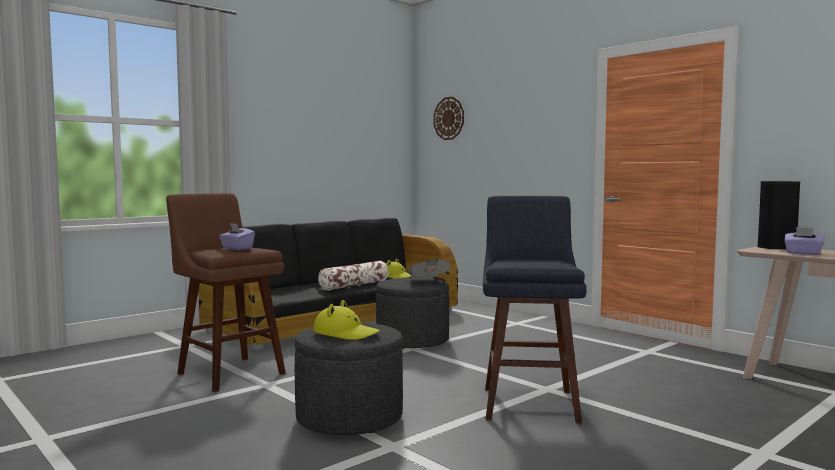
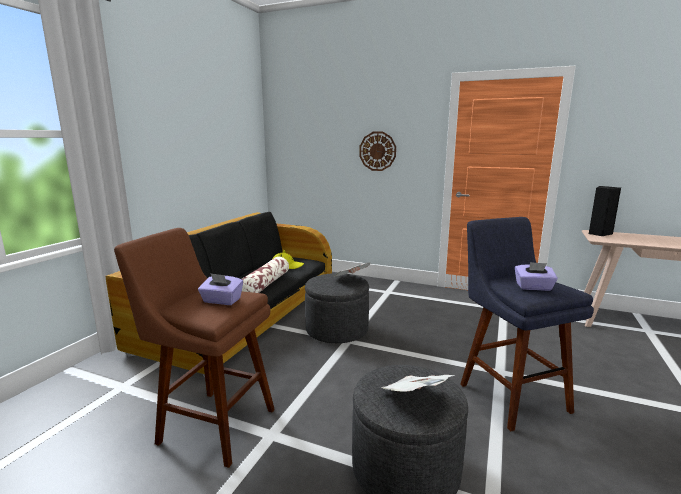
camera: 25 degrees left, 10 degrees up
yellow hat [313,300,380,340] -> newspaper [381,375,455,392]
wall clock [434,97,464,140] -> wall clock moved to [359,132,396,171]
purple tissue box [784,227,825,255] -> purple tissue box moved to [515,262,558,291]

